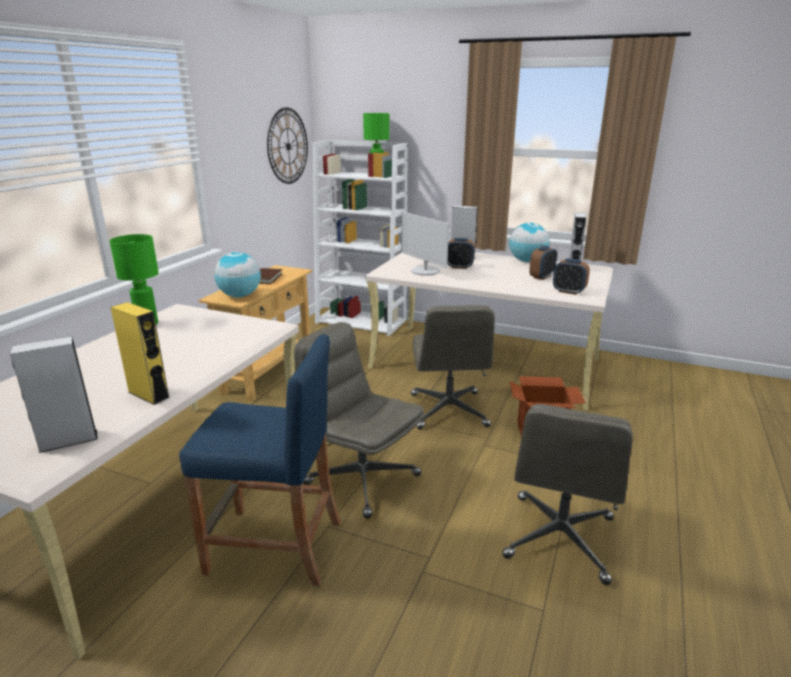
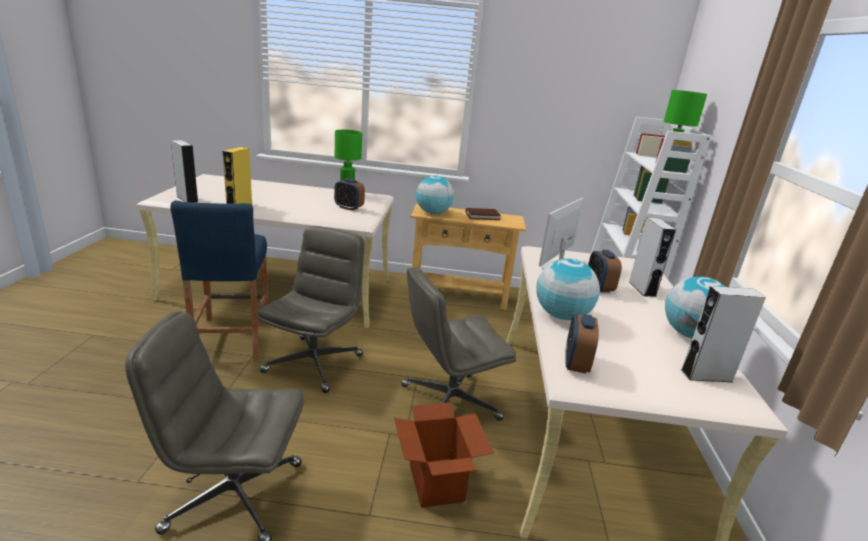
camera: 70 degrees right, 0 degrees up
wall clock [267,107,308,184] -> none
alarm clock [529,246,557,280] -> alarm clock moved to [334,178,365,211]
none -> globe [536,258,600,320]

